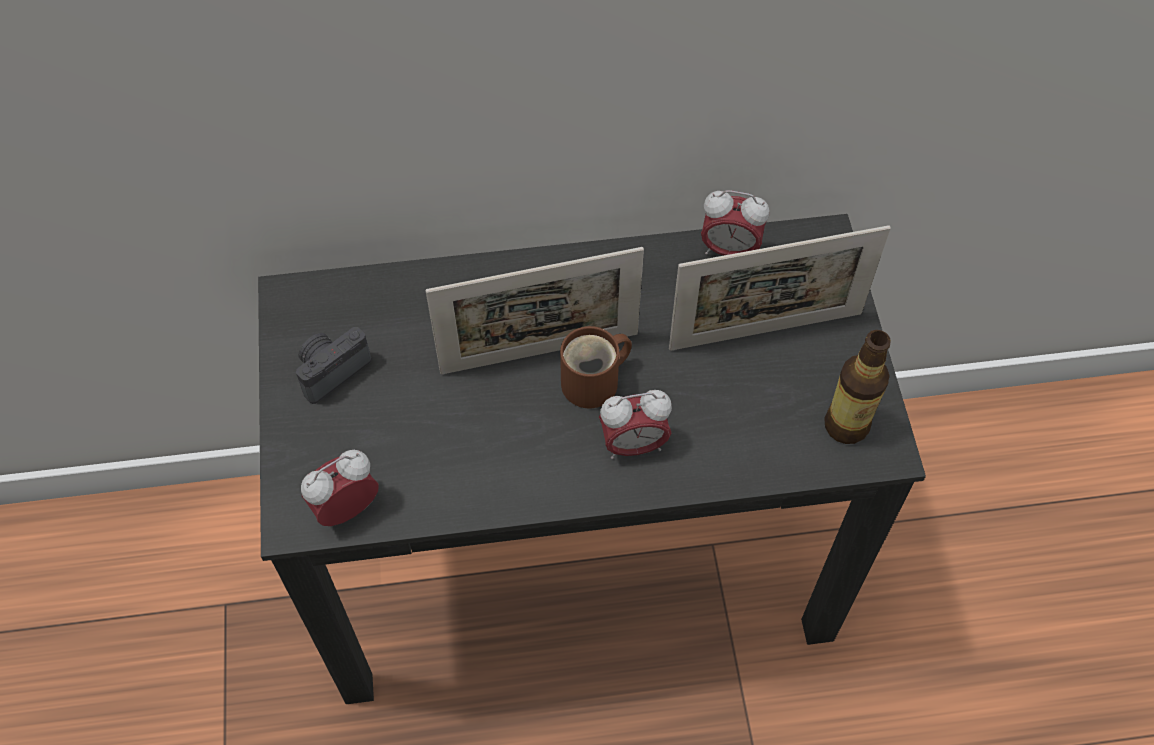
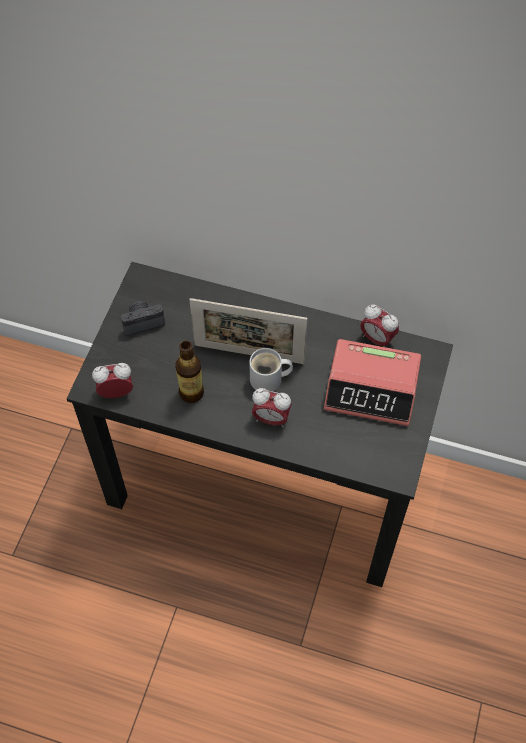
camera: 25 degrees right, 0 degrees up
brown mug [560,326,632,409] -> white mug [249,348,293,391]
picture frame [669,225,891,351] -> alarm clock [324,339,421,426]
bottle [824,330,891,444] -> bottle moved to [175,341,204,403]

